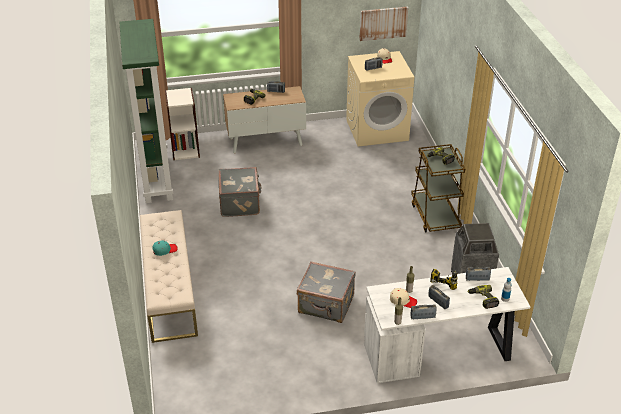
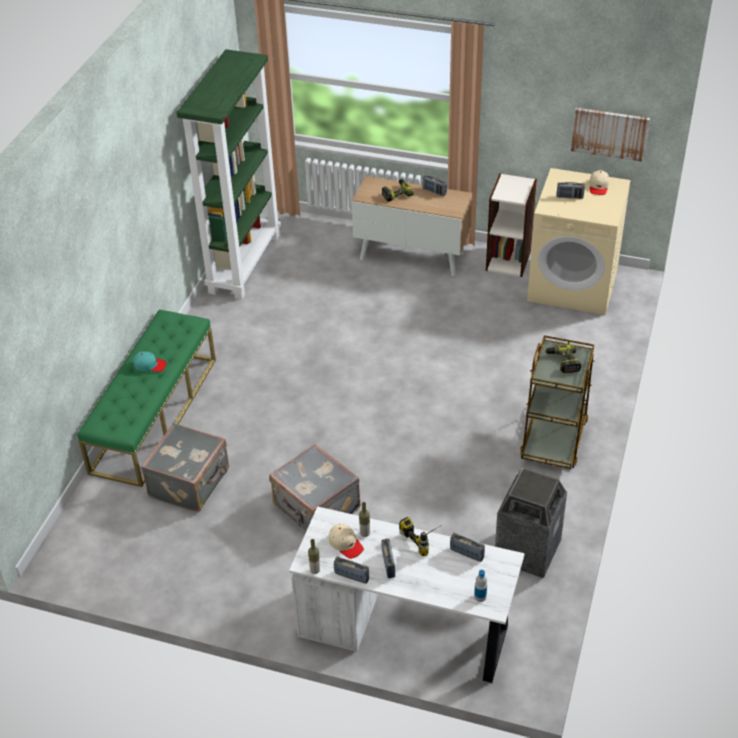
camera: 30 degrees right, 5 degrees up
beige bench [140,210,198,343] -> green bench [77,309,216,487]
bookcase [165,88,200,160] -> bookcase moved to [486,173,537,277]
grey suitcase [219,167,262,217] -> grey suitcase moved to [141,423,229,512]
power drill [468,285,499,309] -> none

